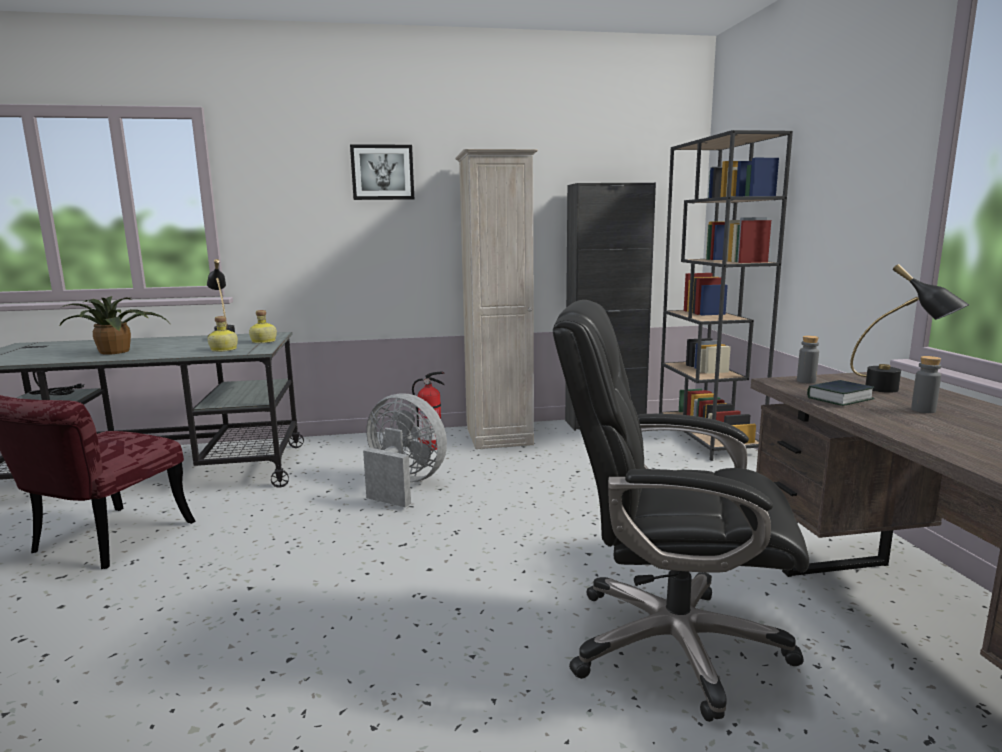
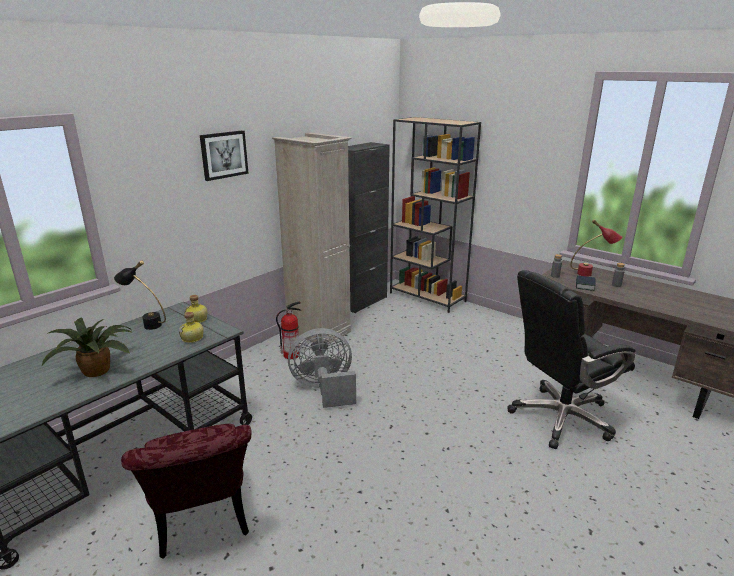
camera: 40 degrees left, 10 degrees up
black table lamp [850,264,969,393] -> red table lamp [570,219,622,277]

